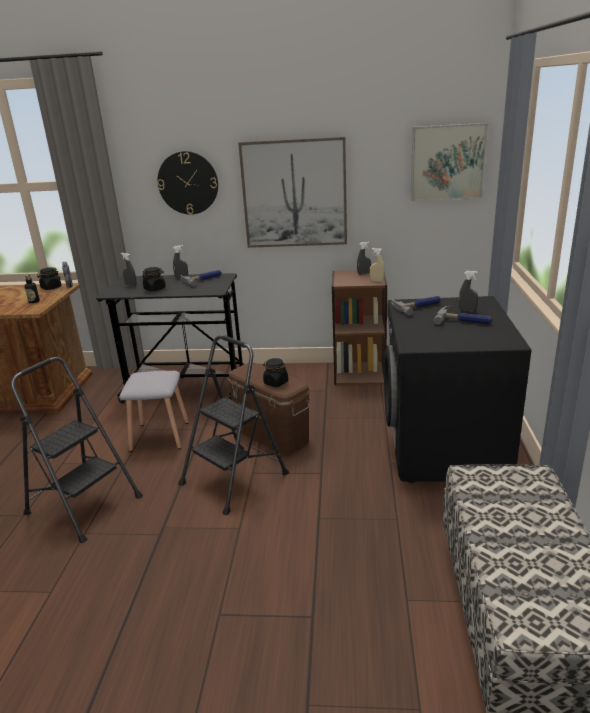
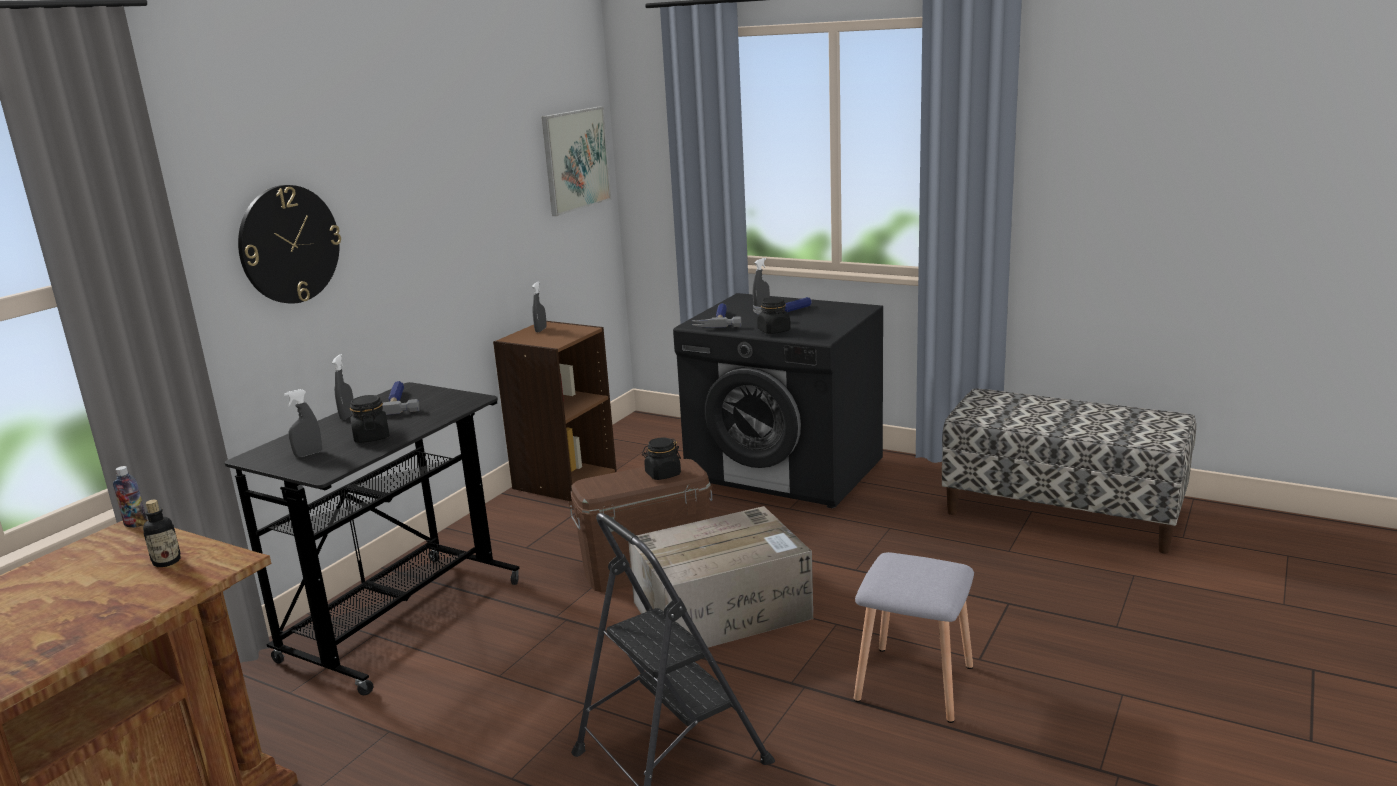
camera: 65 degrees left, 5 degrees down
black jar [37,268,61,290] -> black jar moved to [757,297,791,334]
grey stool [119,371,189,452] -> grey stool moved to [854,552,974,723]
black step ladder [178,335,289,515] -> cardboard box [628,506,813,647]
picture [238,137,347,248] -> none
beige spray bottle [370,248,385,282] -> none

